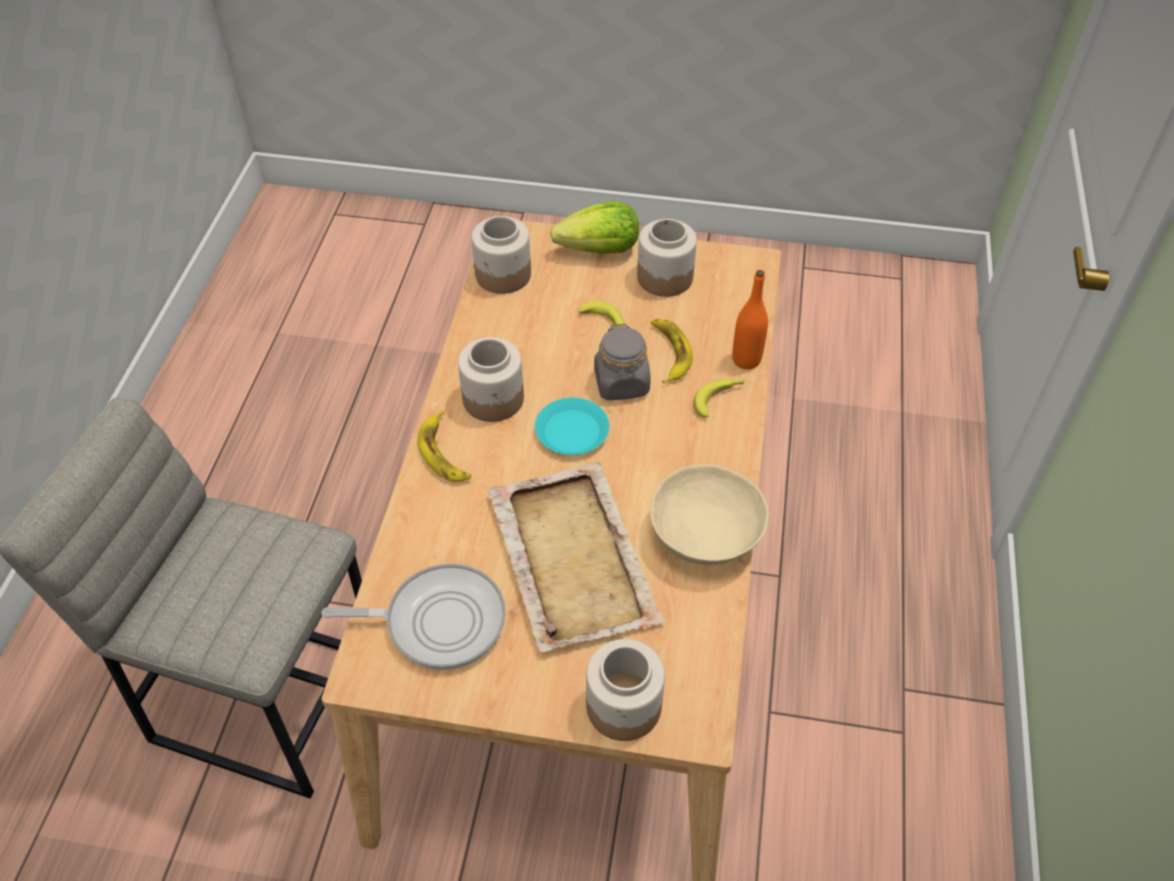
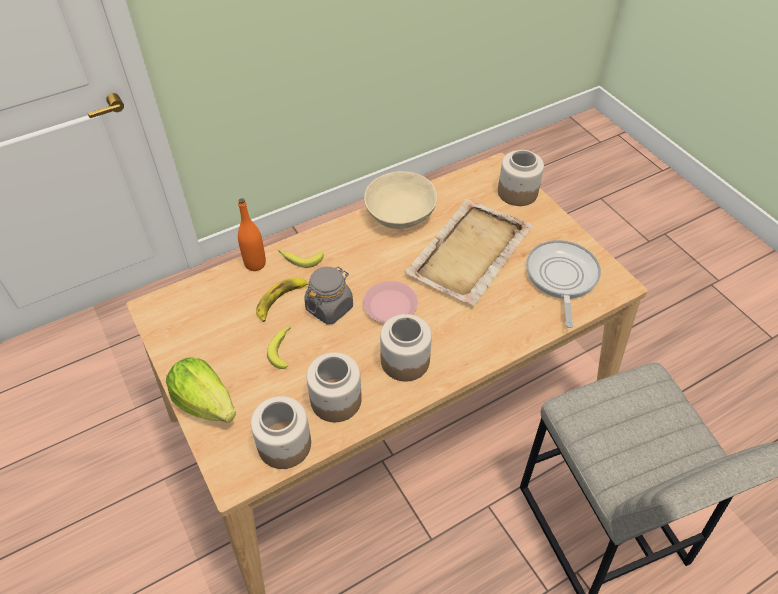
camera: 130 degrees left, 0 degrees up
frying pan [321,564,506,670] -> frying pan turned 45 degrees clockwise [526,240,601,328]
banana [418,410,471,481] -> none
turquoise plate [535,397,609,455] -> pink plate [363,281,418,323]
jar [637,219,697,297] -> jar moved to [307,352,362,422]

